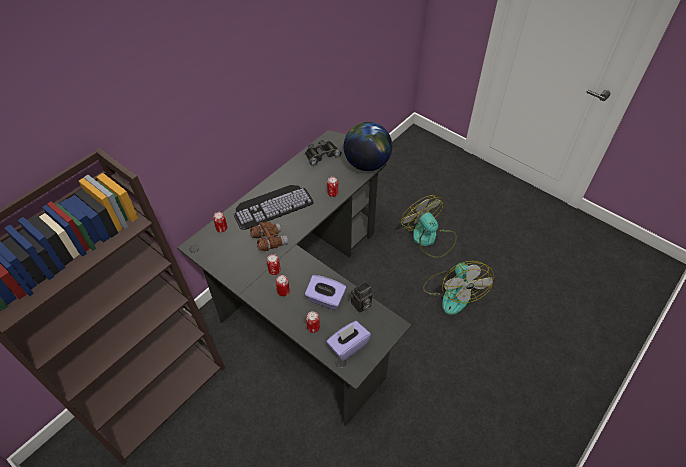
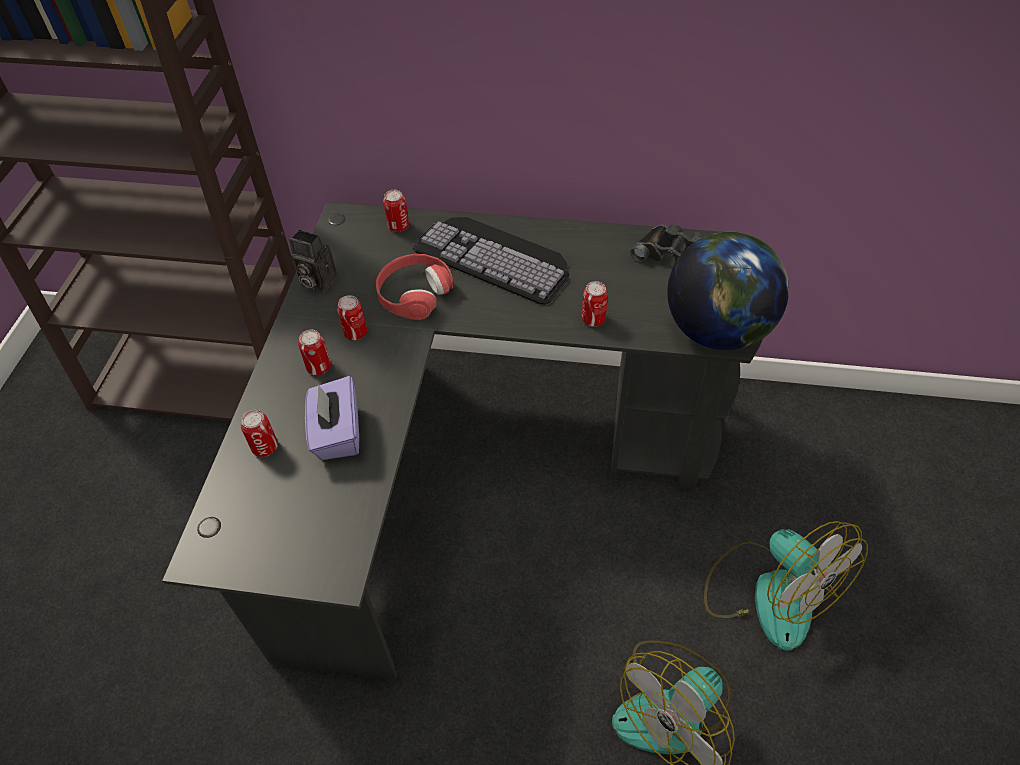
camera: 60 degrees right, 0 degrees up
brown binoculars [250,221,288,251] -> red headphones [376,254,453,320]
purple tissue box [326,321,371,361] -> none
camera [349,281,372,313] -> camera moved to [289,230,337,292]
fan [401,195,457,258] -> fan turned 120 degrees clockwise [704,521,868,651]

